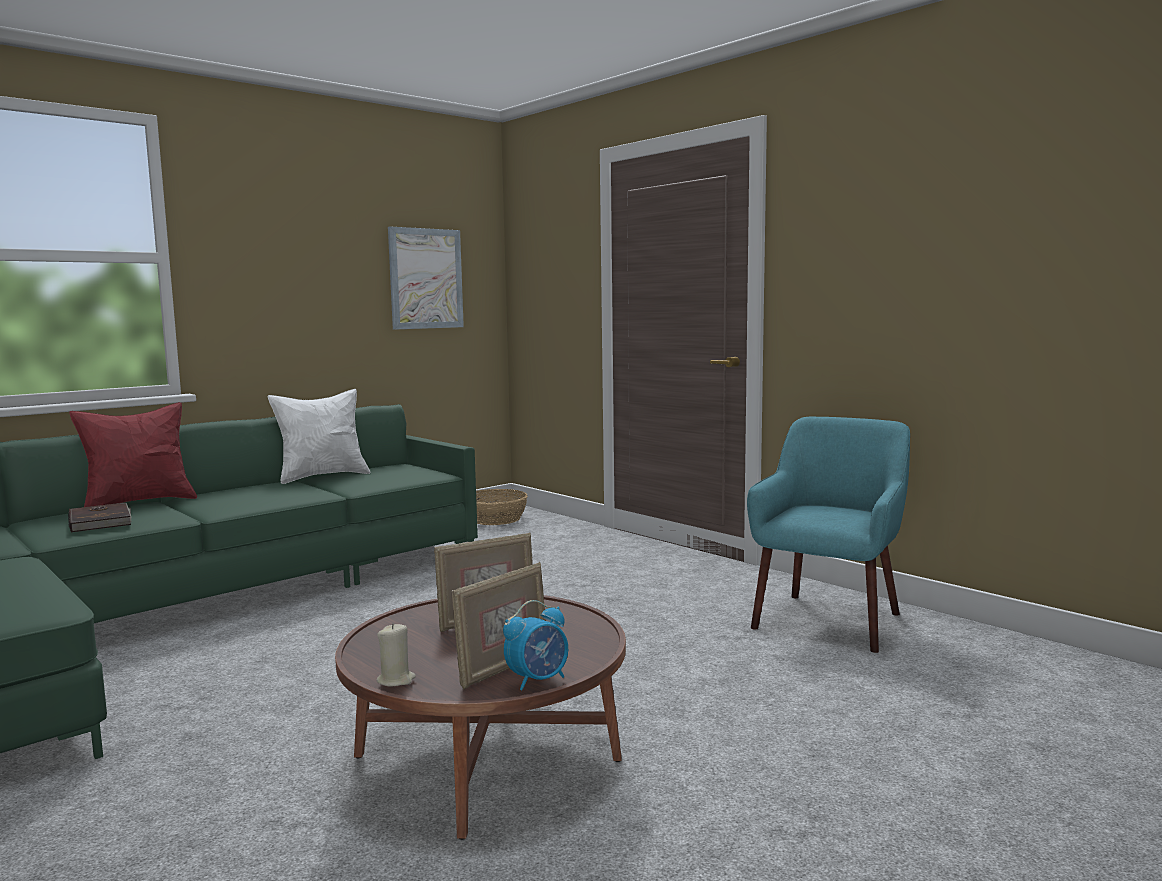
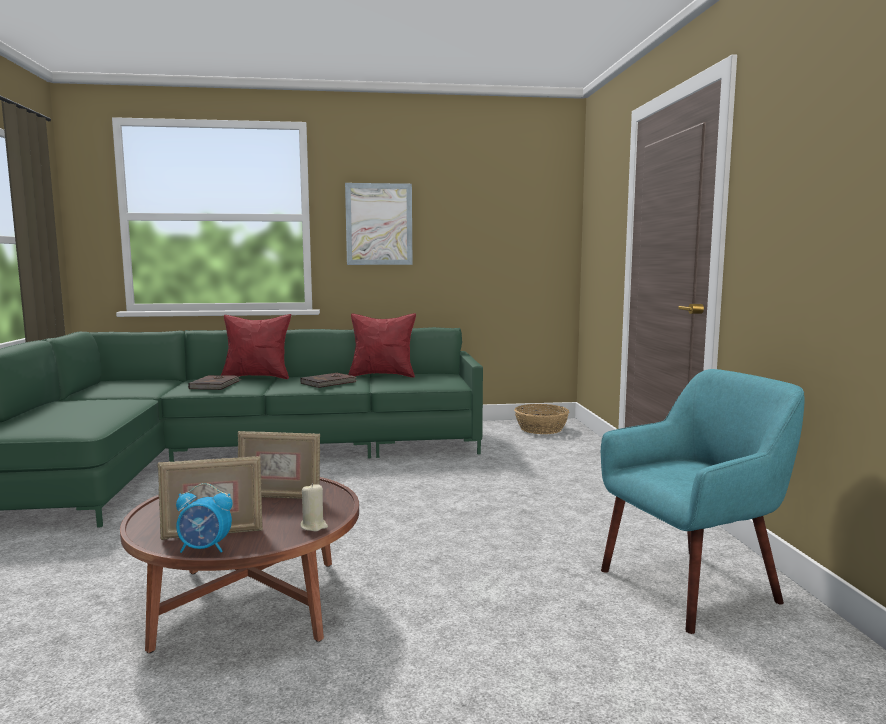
camera: 35 degrees right, 0 degrees up
white pillow [268,389,370,484] -> red pillow [348,313,416,378]
beige candle [377,623,416,686] -> beige candle moved to [300,483,328,531]
picture [388,226,464,330] -> picture moved to [345,183,412,265]
none -> brown book [300,373,358,388]

